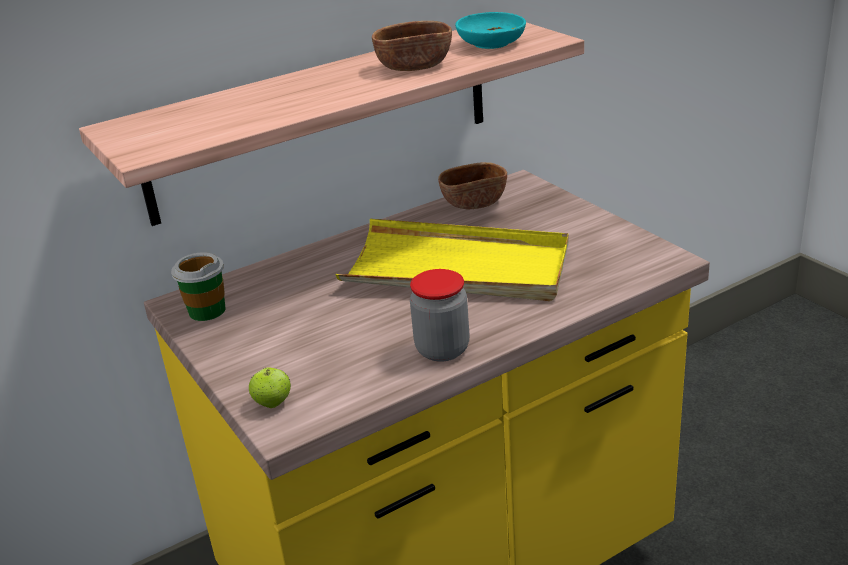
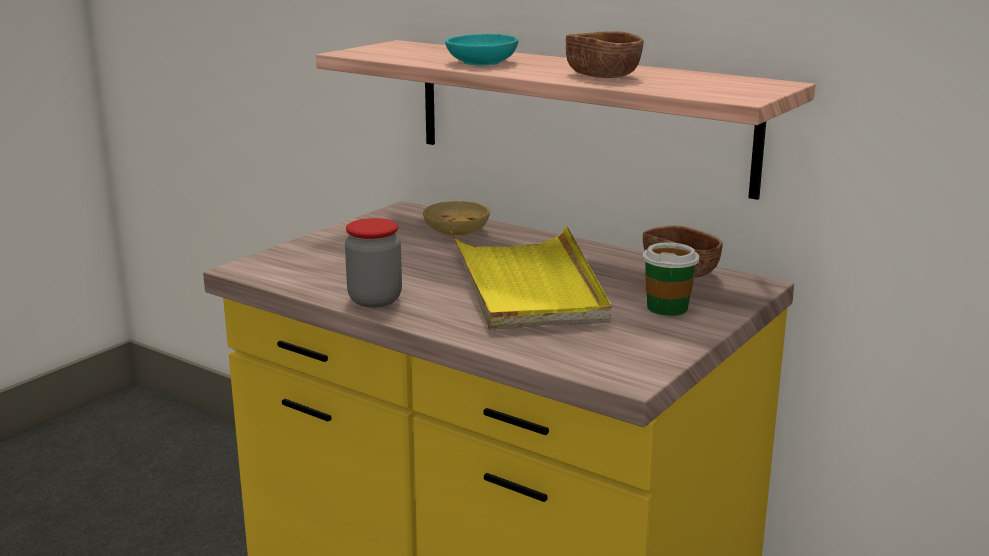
camera: 65 degrees right, 10 degrees down
cup [171,252,225,321] -> cup moved to [642,242,700,316]
apple [249,367,291,408] -> none
turquoise bowl [455,12,526,49] -> turquoise bowl moved to [445,34,518,65]
none -> beige bowl [423,201,490,236]

